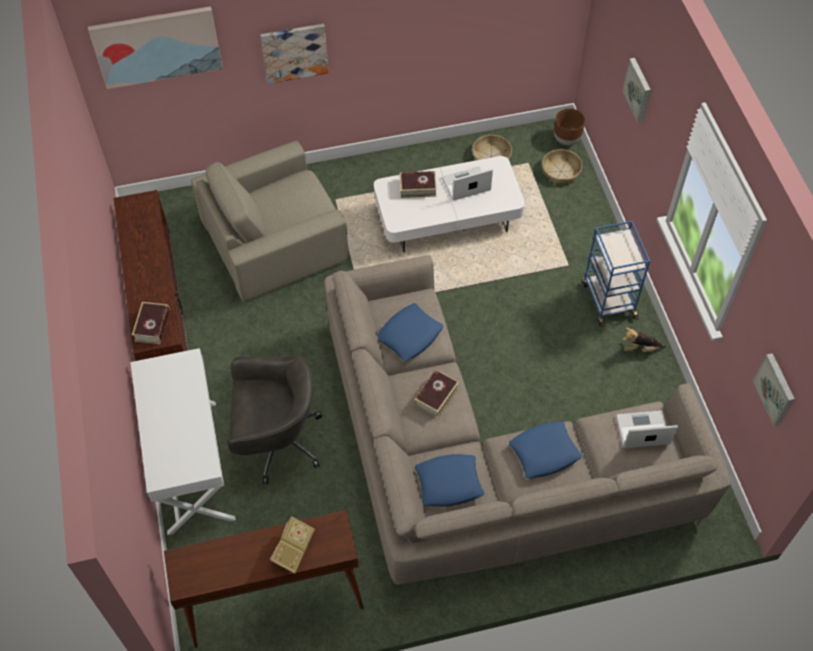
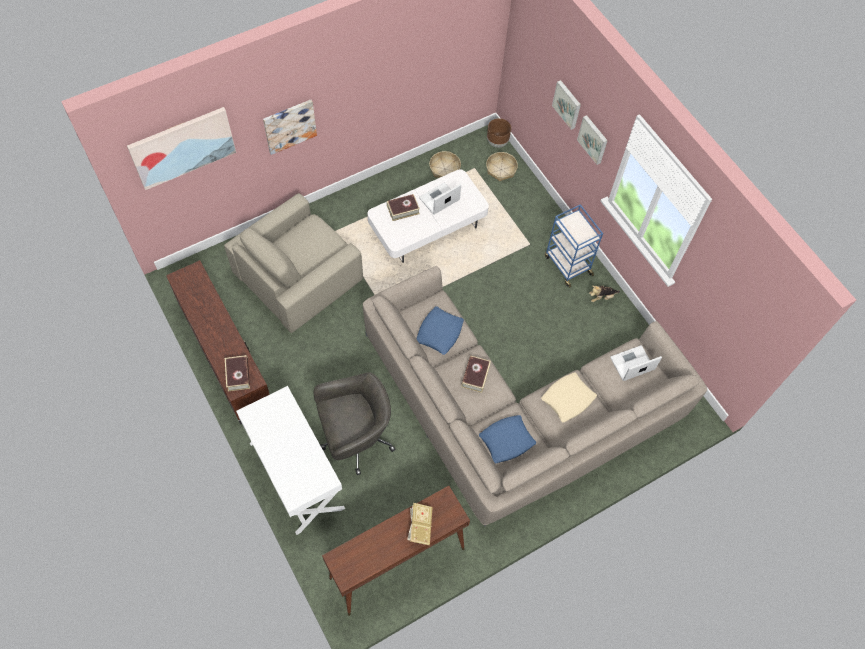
camera: 20 degrees left, 5 degrees up
blue pillow [509,422,582,479] -> beige pillow [541,372,597,422]
picture [753,353,795,426] -> picture moved to [577,115,608,165]

